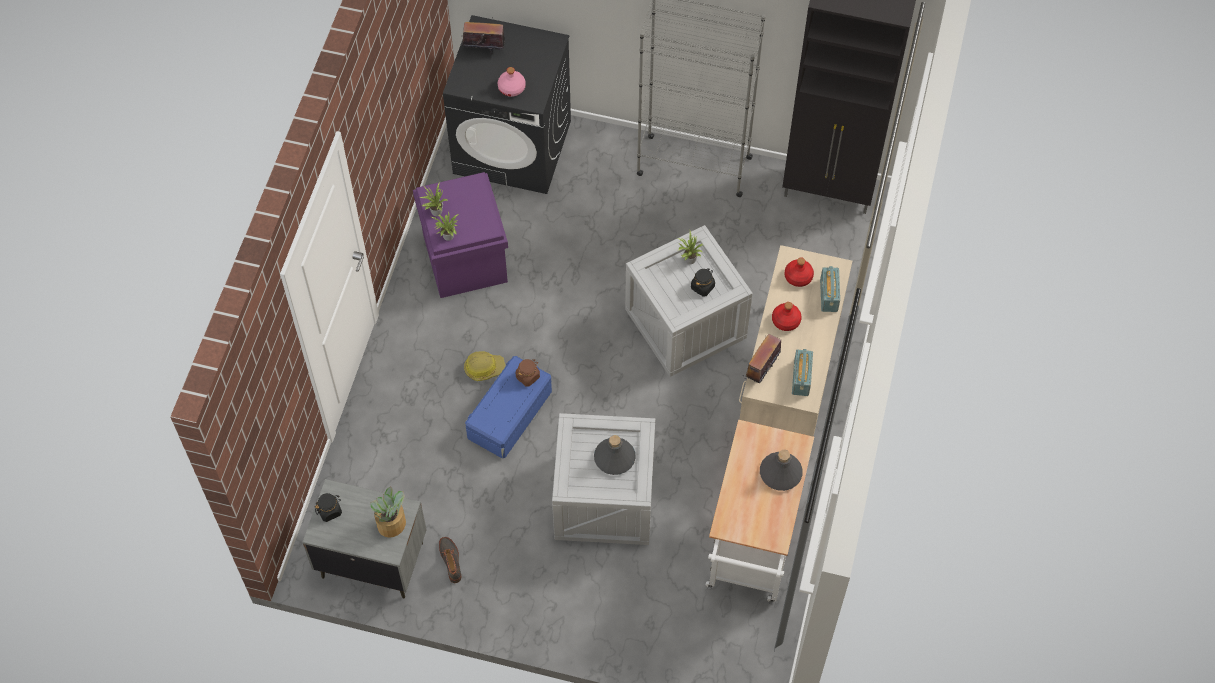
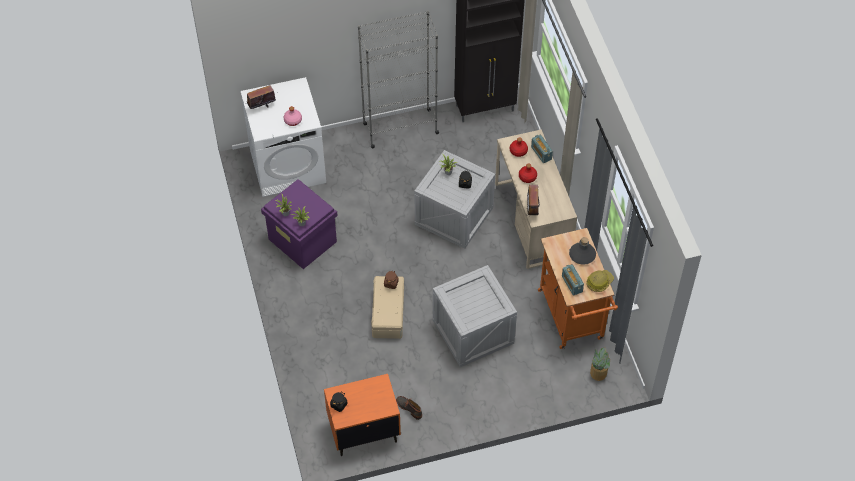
camera: 30 degrees left, 5 degrees down
grey nightstand [302,479,427,599] -> orange nightstand [324,374,401,456]
potted plant [371,486,406,538] -> potted plant moved to [590,347,610,381]
black washing machine [443,15,571,194] -> white washing machine [241,77,326,197]
hard hat [464,351,505,381] -> hard hat moved to [587,270,614,292]
blue storage box [465,356,552,458] -> beige storage box [371,276,404,339]
grey bottle [594,435,636,475] -> none
white cart [706,420,814,604] -> orange cart [538,228,618,349]
radio [792,349,813,396] -> radio moved to [562,264,584,296]

